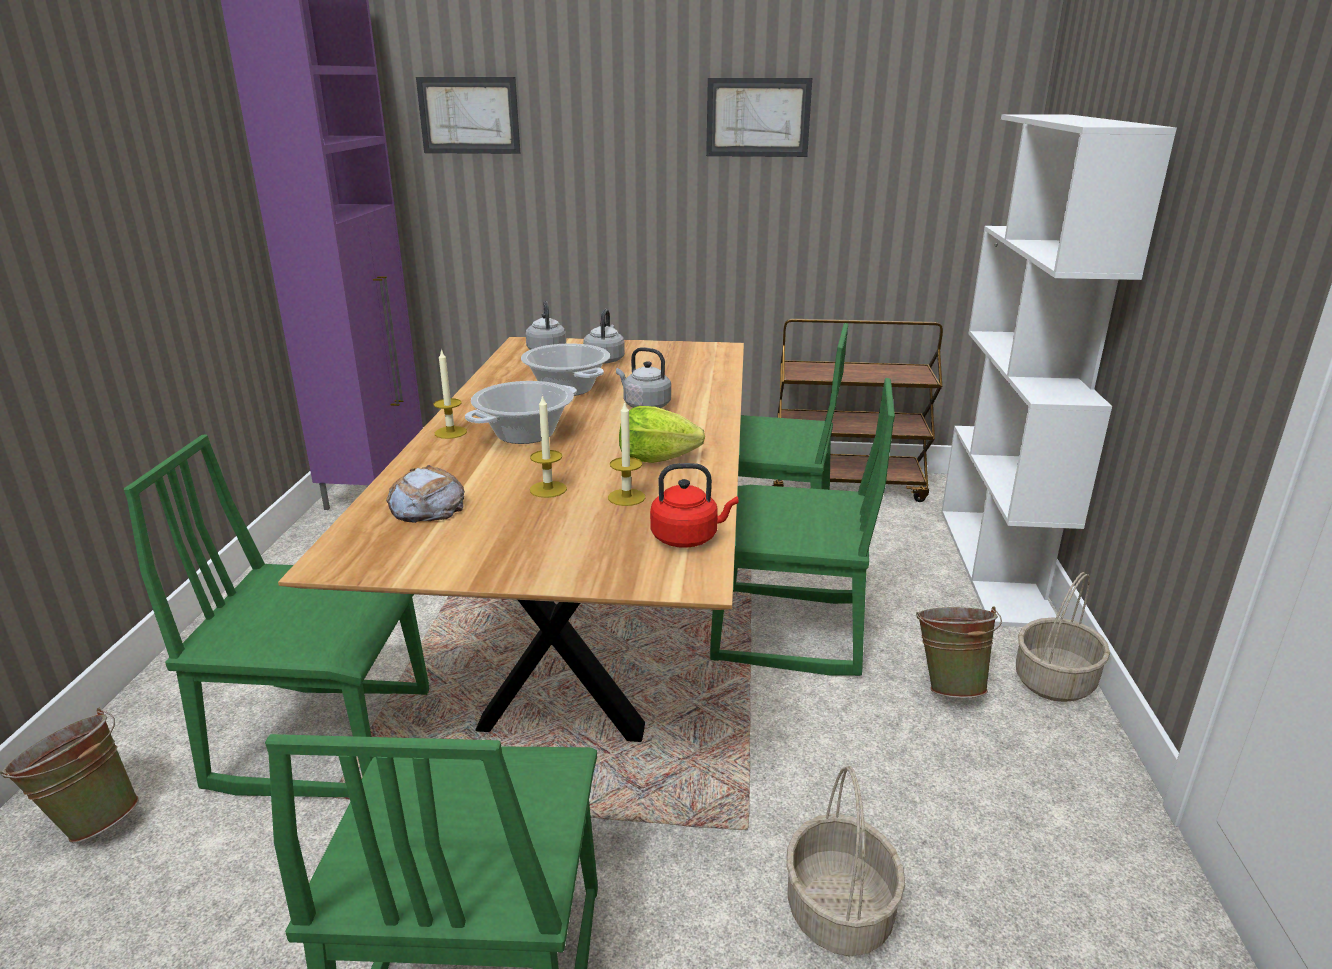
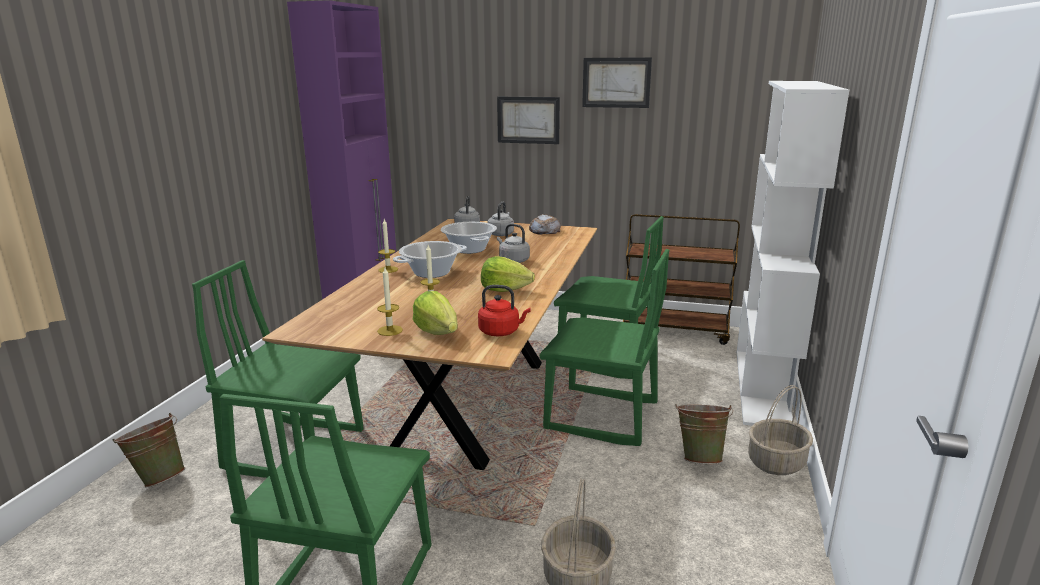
camera: 10 degrees right, 5 degrees down
bread [386,465,465,523] -> bread moved to [529,214,561,235]
picture [416,77,520,154] -> picture moved to [497,97,560,144]
candle [608,401,645,506] -> candle moved to [377,268,403,336]
none -> lettuce [413,291,458,335]

